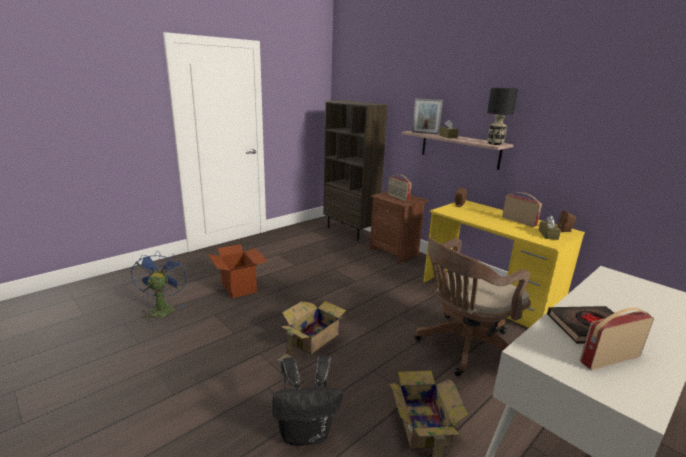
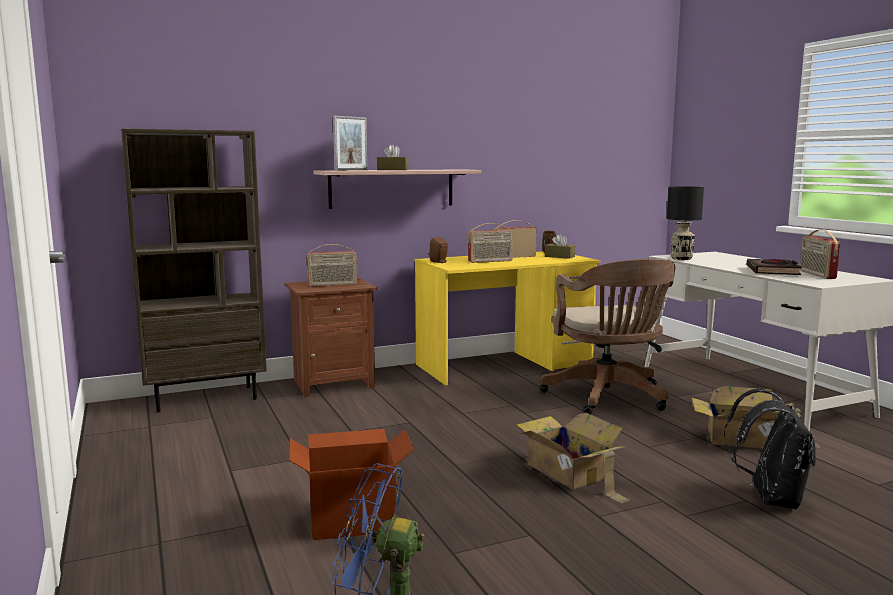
camera: 70 degrees left, 10 degrees down
black table lamp [487,88,518,145] -> black table lamp moved to [667,186,704,260]
none -> radio [468,223,513,263]

